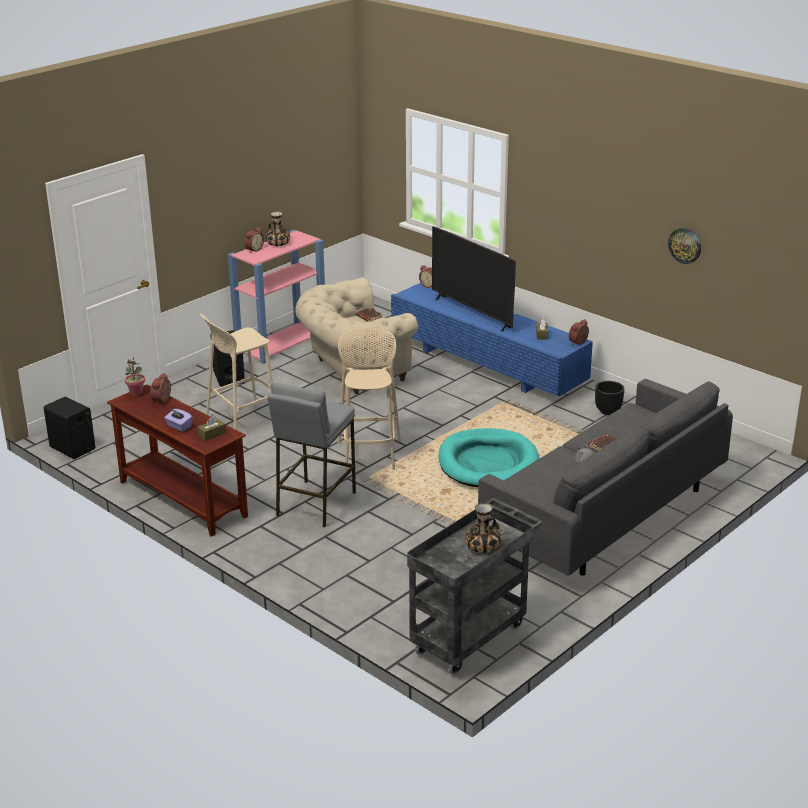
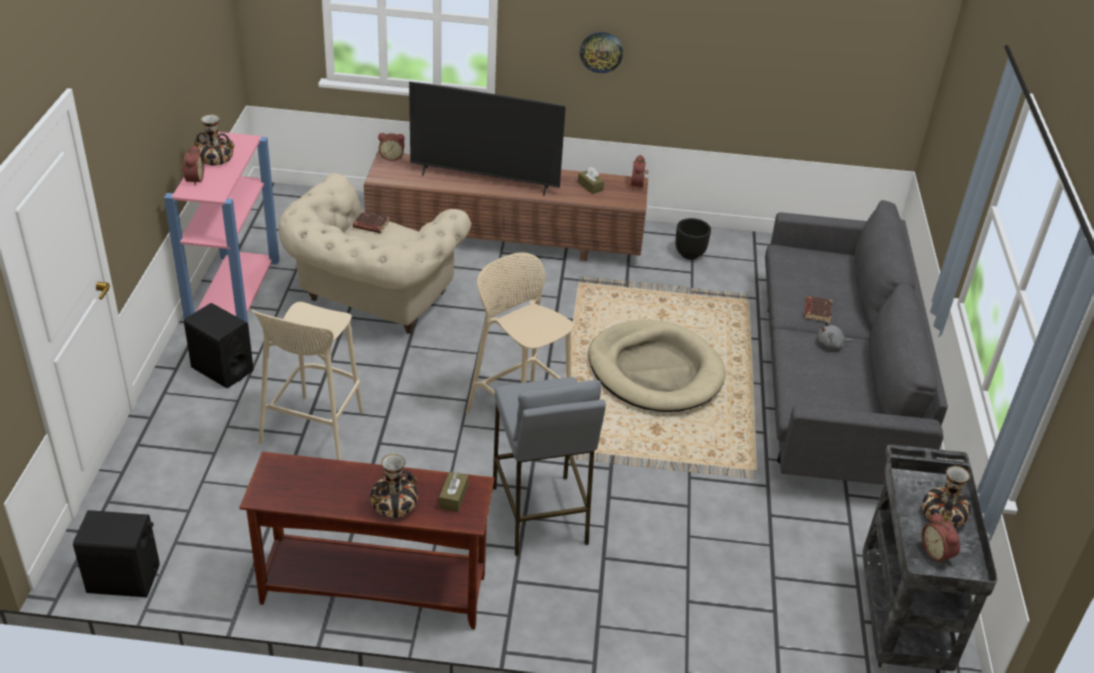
camera: 40 degrees left, 10 degrees up
potted plant [125,357,145,396] -> none
alarm clock [150,373,171,405] -> alarm clock moved to [922,512,960,565]
purple tissue box [164,409,193,432] -> vase [370,454,418,518]
blue tv stand [391,283,593,396] -> brown tv stand [364,151,648,261]
turquoise dog bed [438,428,540,487] -> beige dog bed [588,320,726,412]
wall clock [668,228,701,264] -> wall clock moved to [580,32,623,73]

